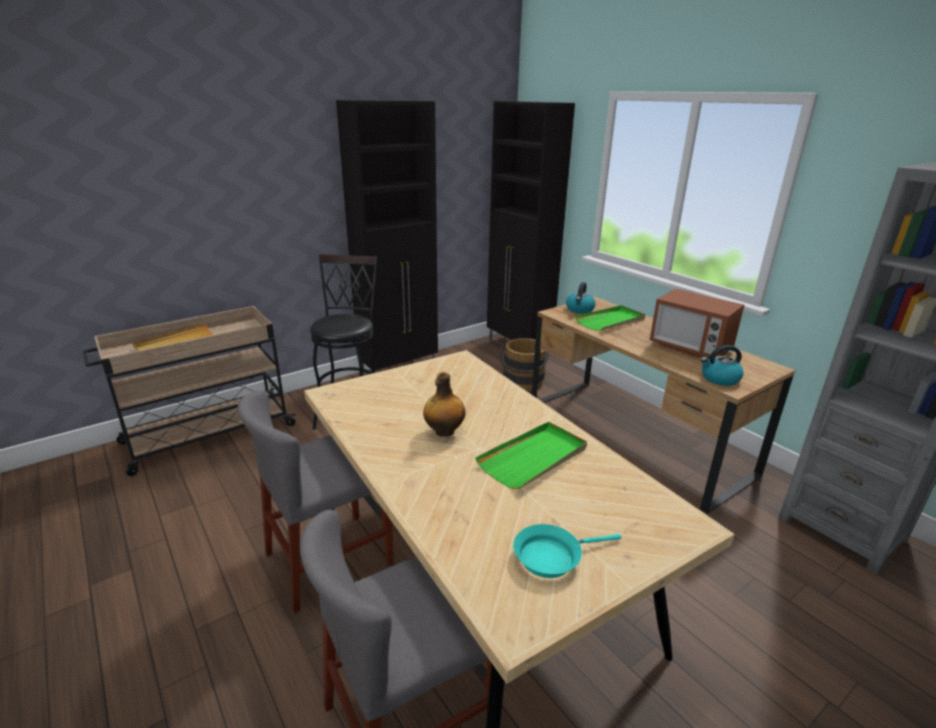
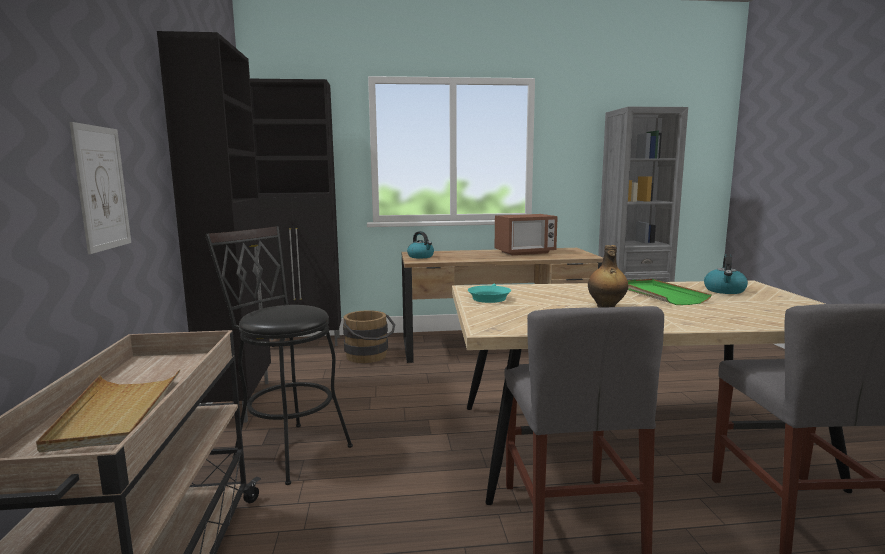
camera: 60 degrees left, 15 degrees down
turquoise frying pan [513,524,621,578] -> turquoise frying pan moved to [468,284,511,303]
green tray [575,305,646,331] -> none
kettle [701,345,744,386] -> kettle moved to [704,254,748,294]
none -> picture [69,122,131,254]

